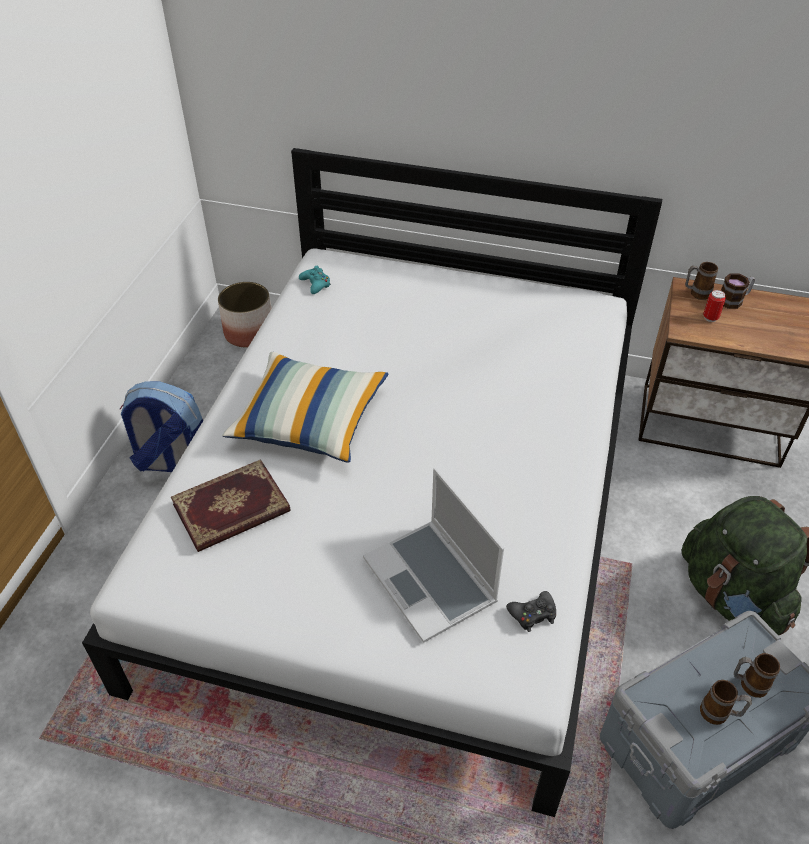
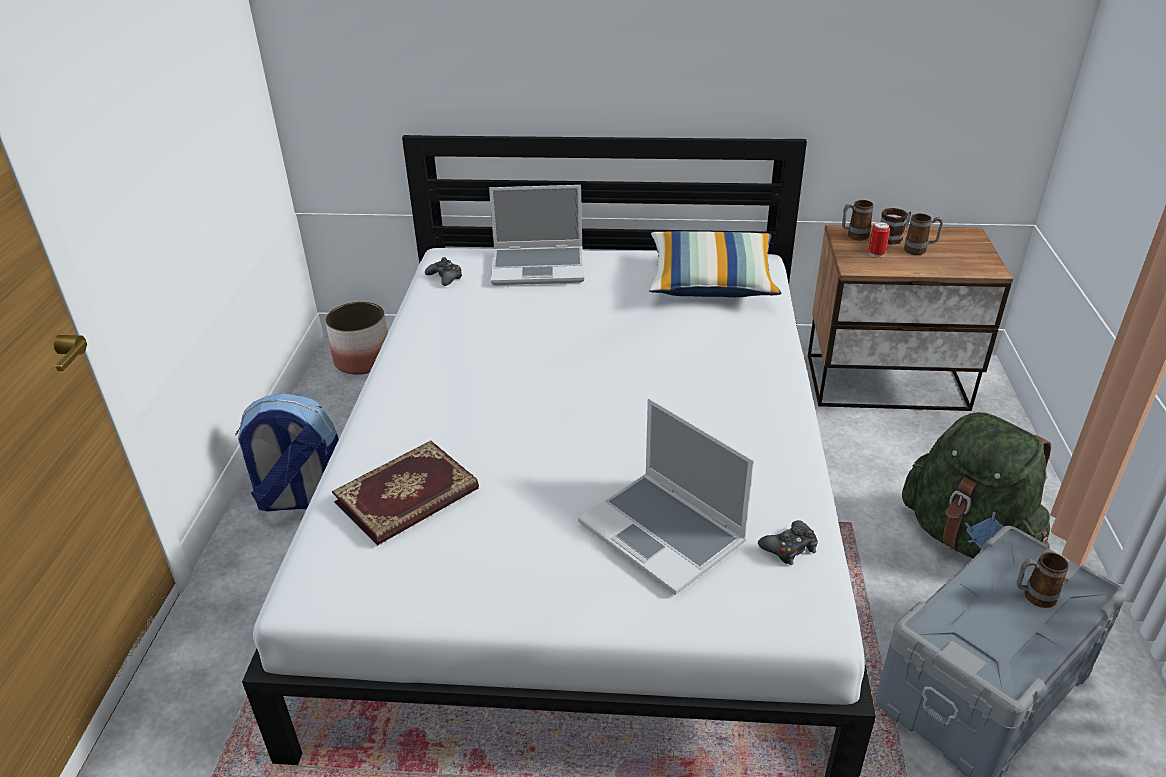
camera: 10 degrees left, 10 degrees down
pillow [222,352,389,463] -> pillow moved to [649,231,781,297]
turquoise game controller [299,266,331,294] -> black game controller [425,257,462,286]
mug [700,680,752,725] -> mug moved to [904,213,943,255]
none -> laptop [489,185,584,285]

